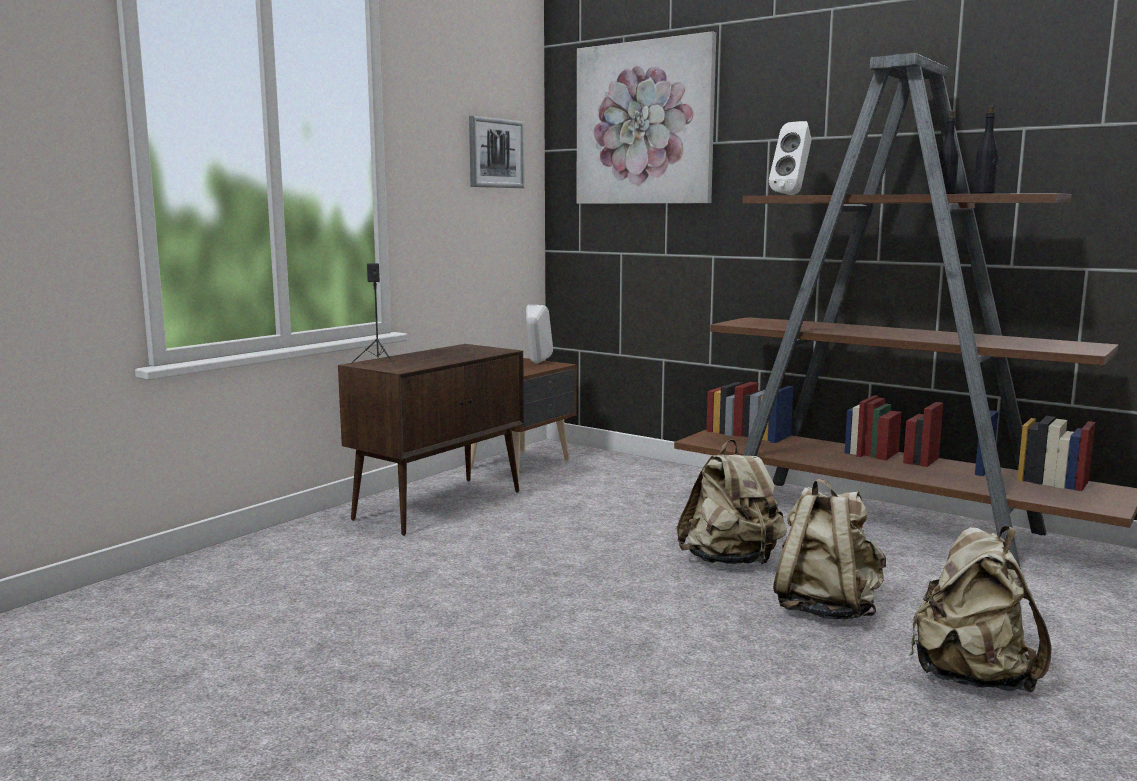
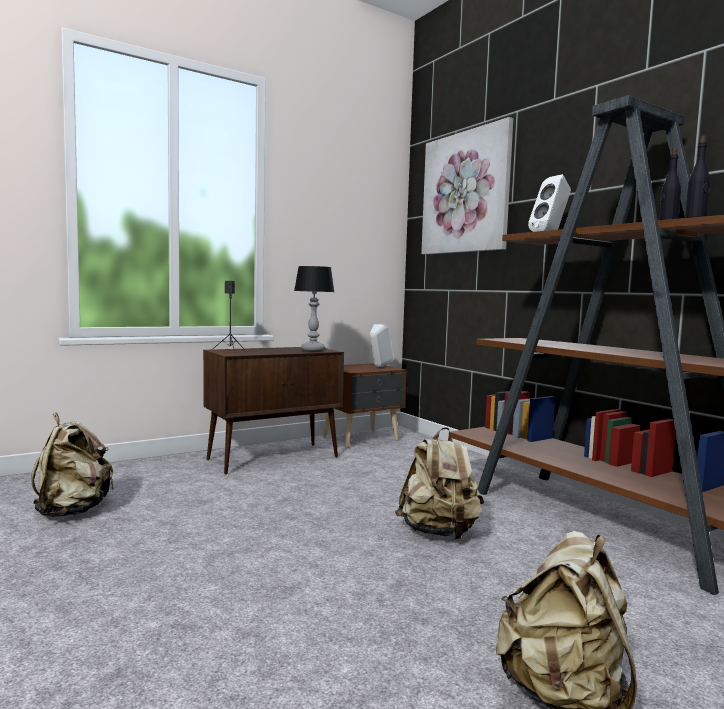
camera: 20 degrees right, 5 degrees down
picture [469,116,524,188] -> none
beige backpack [773,478,886,620] -> beige backpack moved to [31,413,114,517]
none -> table lamp [294,266,334,351]

